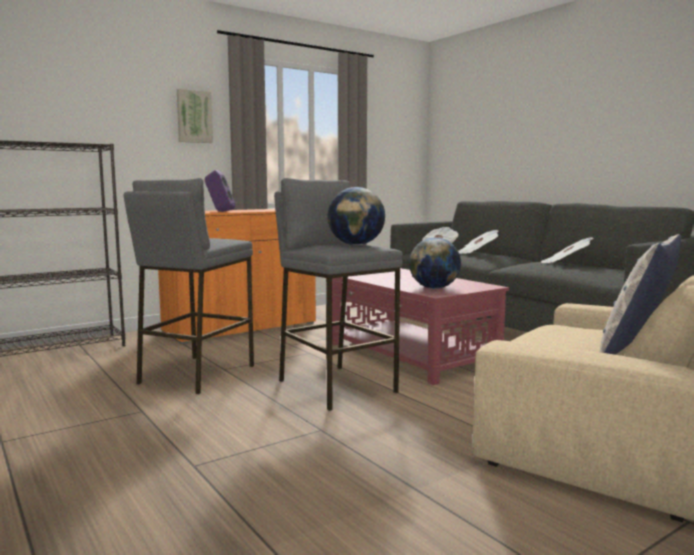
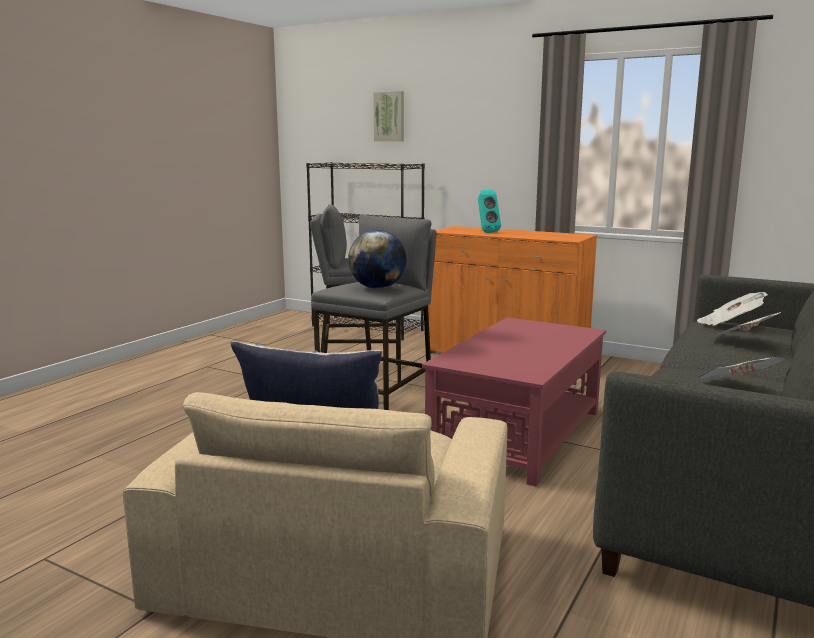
camera: 65 degrees right, 5 degrees up
picture [177,89,213,143] -> picture moved to [373,91,404,142]
purple speaker [205,170,235,212] -> turquoise speaker [478,189,501,233]
globe [409,237,461,289] -> none

